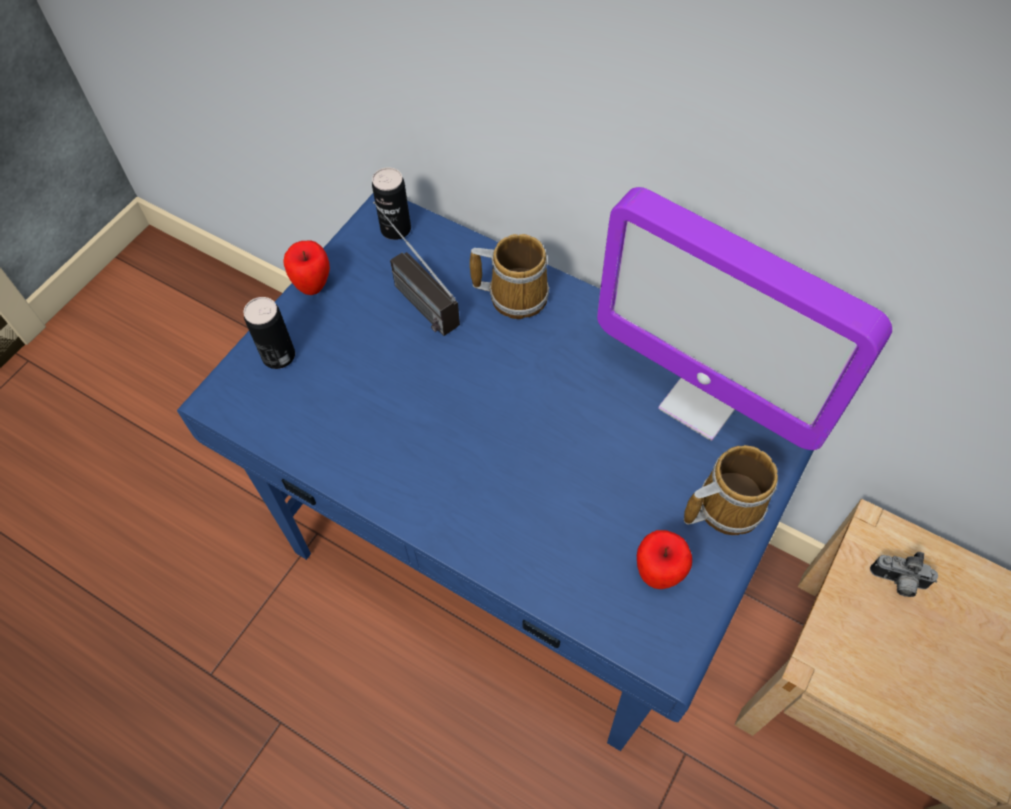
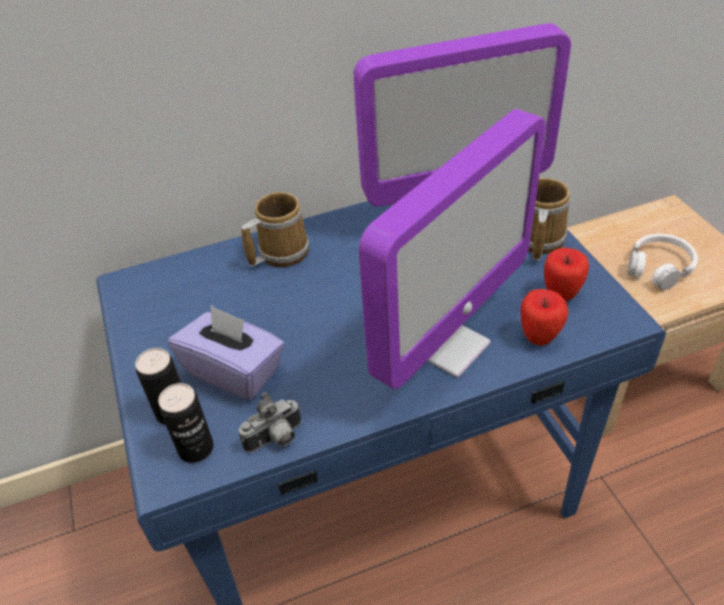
camera: 50 degrees left, 15 degrees down
apple [283,240,330,295] -> apple moved to [521,289,568,346]
can [372,167,411,240] -> can moved to [158,383,214,463]
radio [373,202,460,336] -> none
camera [870,552,938,597] -> camera moved to [238,392,301,453]
none -> purple tissue box [168,305,284,400]
none -> monitor [359,109,546,389]
none -> white headphones [628,234,698,290]

